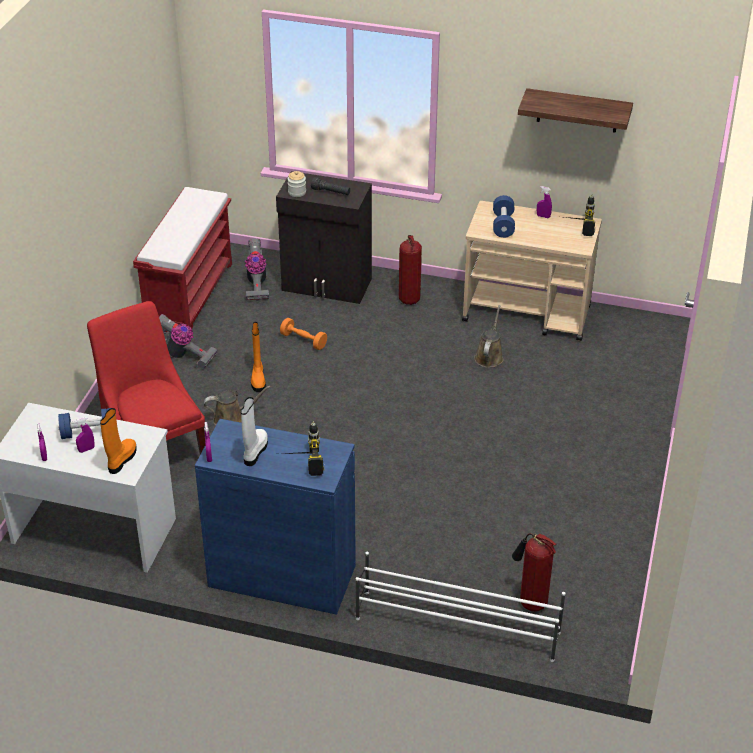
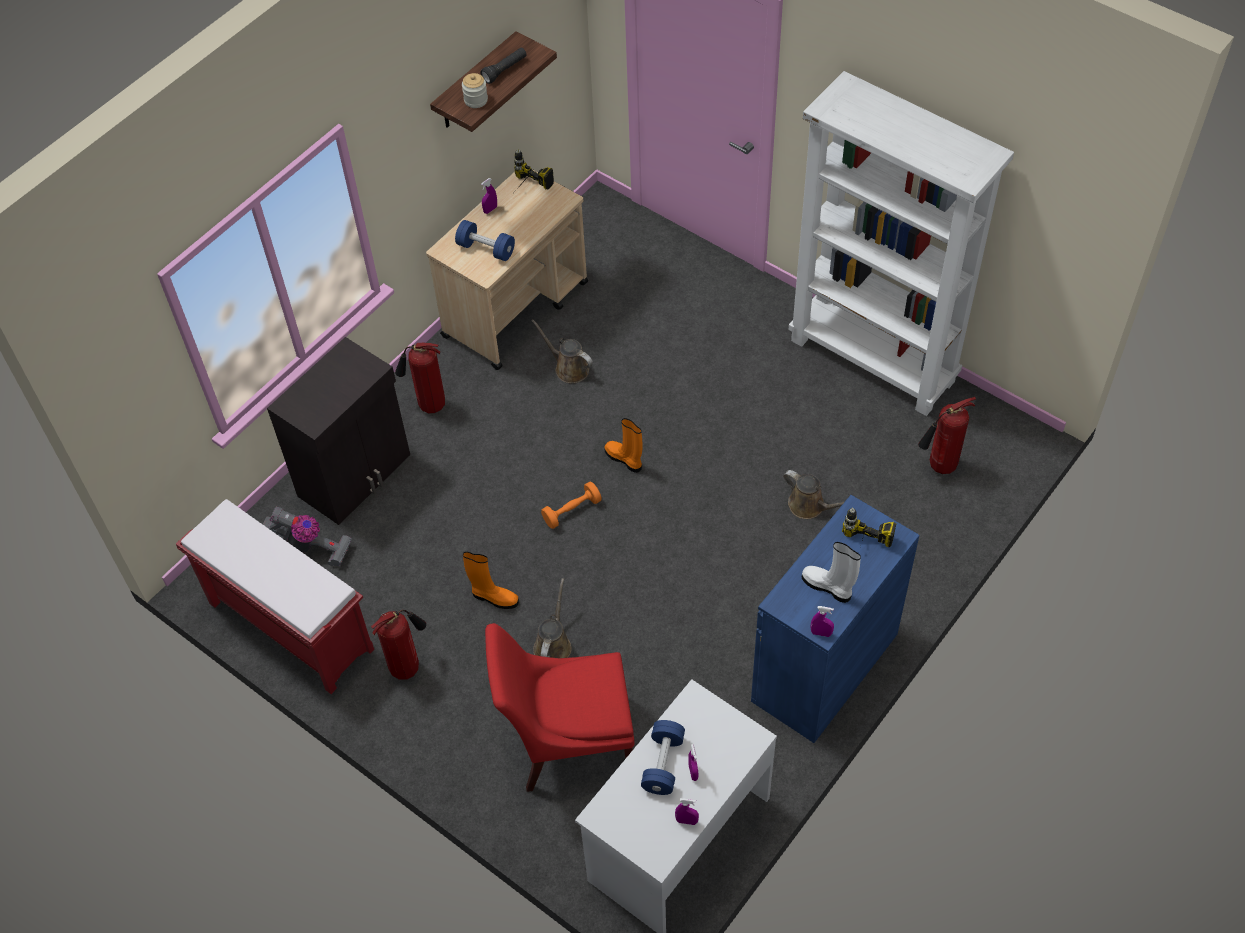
camera: 65 degrees left, 15 degrees up
orange boot [100,408,137,474] -> orange boot moved to [604,418,642,473]
vacuum cleaner [159,314,217,368] -> fire extinguisher [371,610,426,680]
orange dumbbell [280,318,327,350] -> orange dumbbell moved to [541,482,602,529]
jar [287,171,306,197] -> jar moved to [462,73,488,108]
black flashlight [311,177,350,195] -> black flashlight moved to [480,48,527,84]
white shoe rack [356,552,566,662] -> none
none -> brown watering can [783,470,844,519]
none -> white bookcase [788,71,1014,416]

